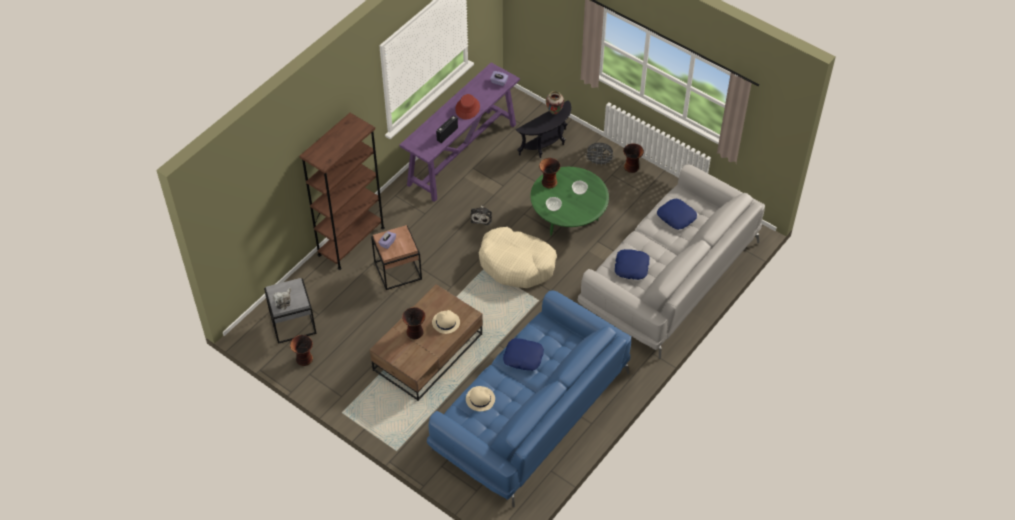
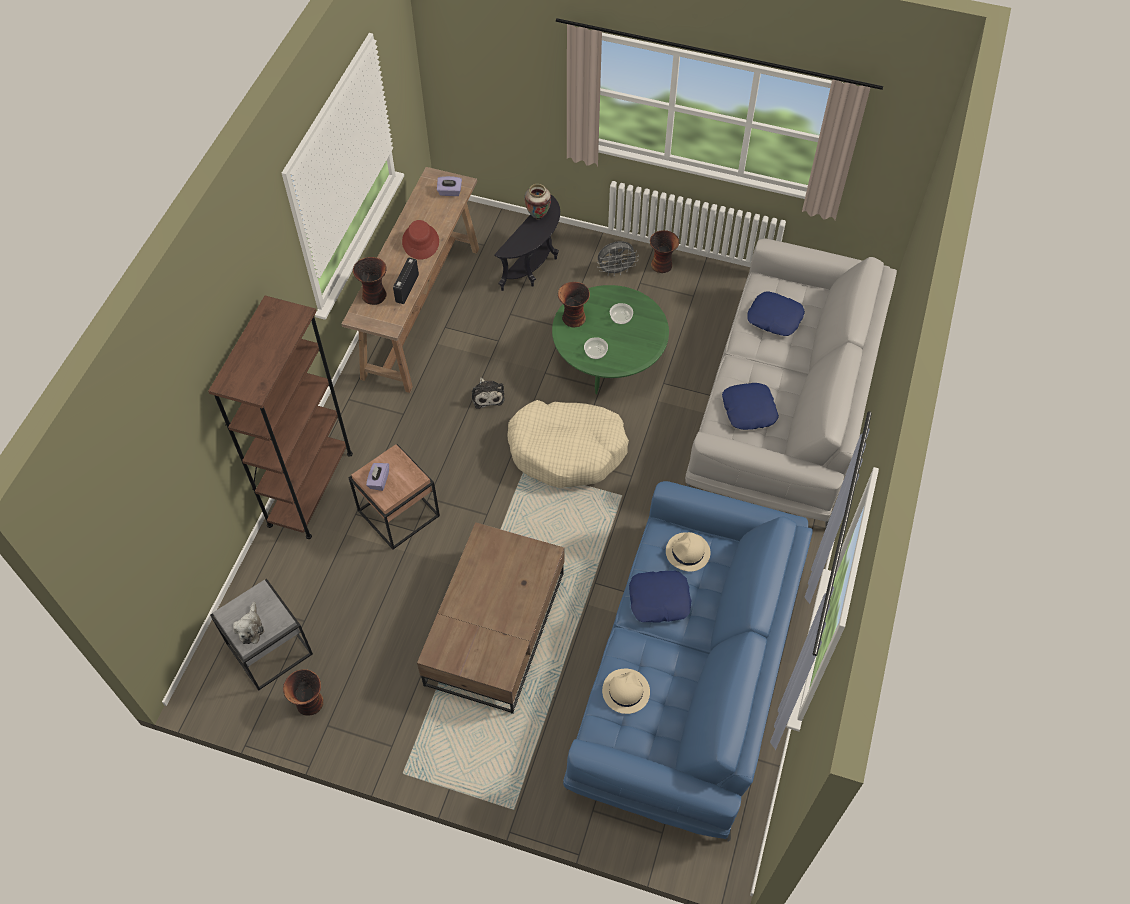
camera: 20 degrees left, 5 degrees up
purple console table [400,63,520,202] -> brown console table [342,167,479,393]
vase [402,307,426,339] -> vase moved to [353,257,387,305]
beige hat [432,310,460,334] -> beige hat moved to [666,532,710,572]

